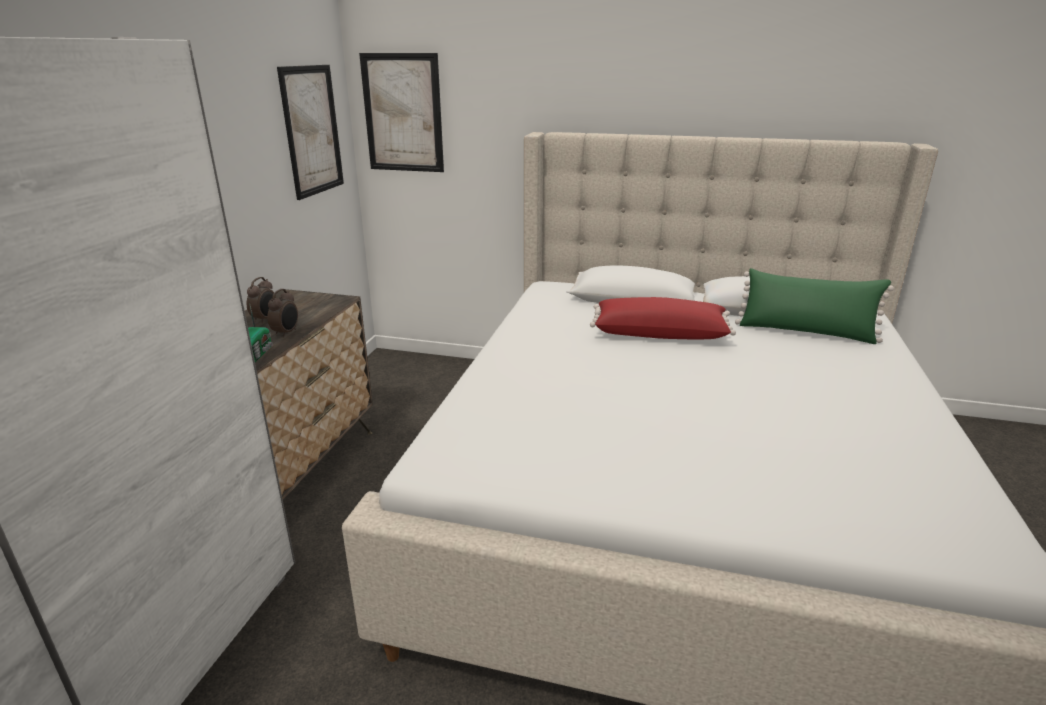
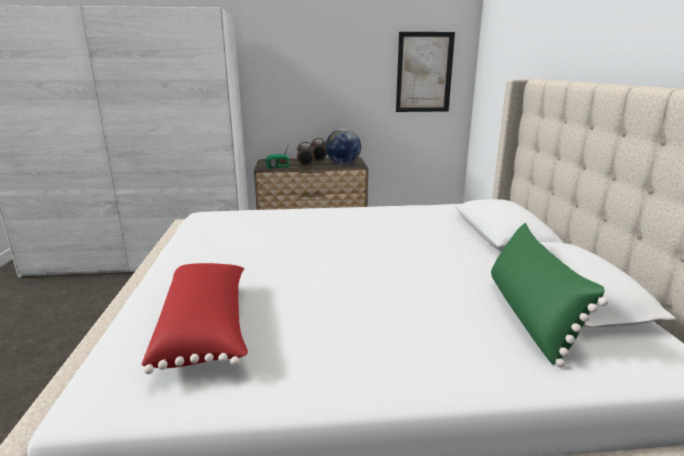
camera: 70 degrees right, 5 degrees down
picture [359,53,444,172] -> none
red pillow [590,297,736,339] -> red pillow moved to [141,263,248,374]
none -> globe [326,128,361,165]

